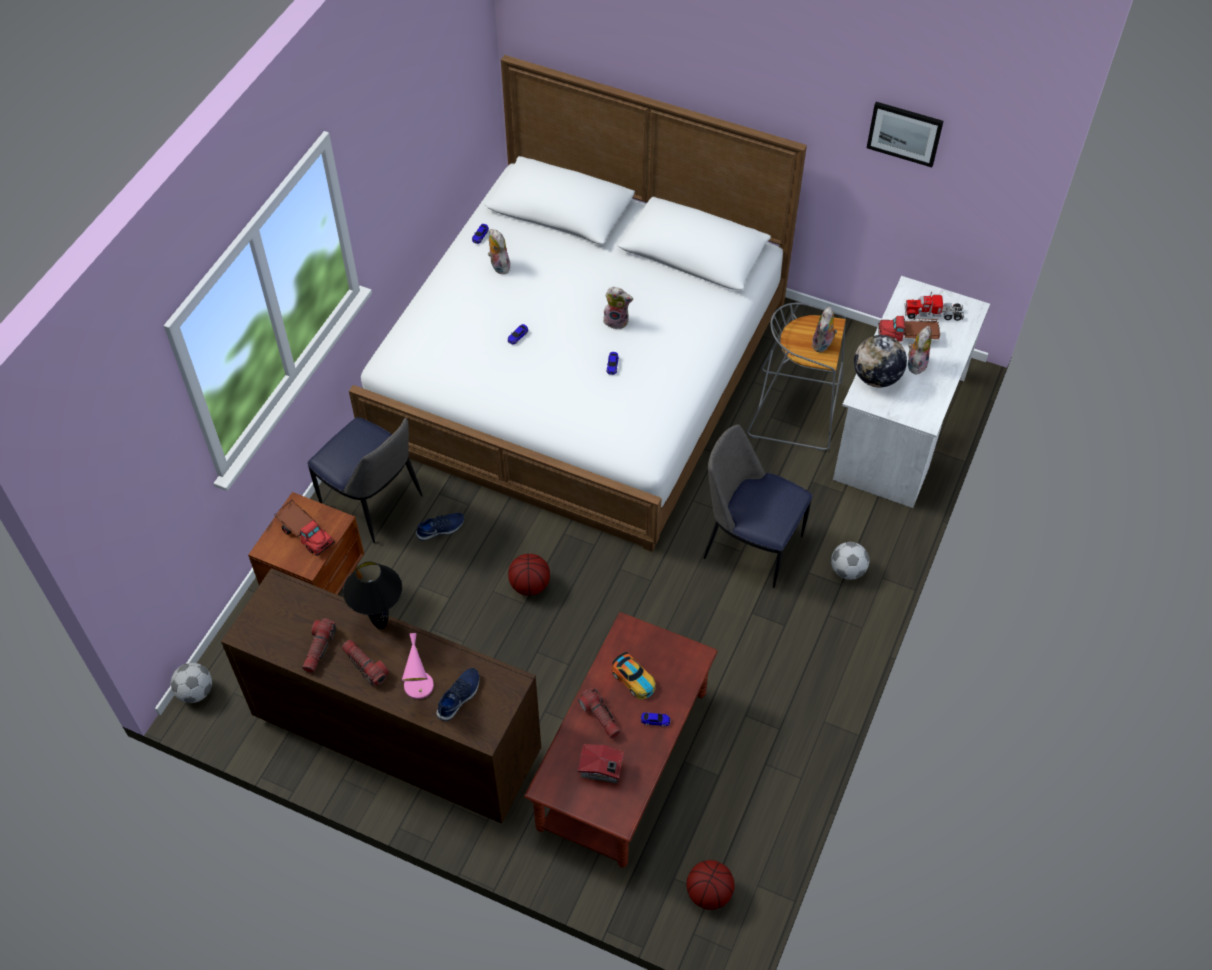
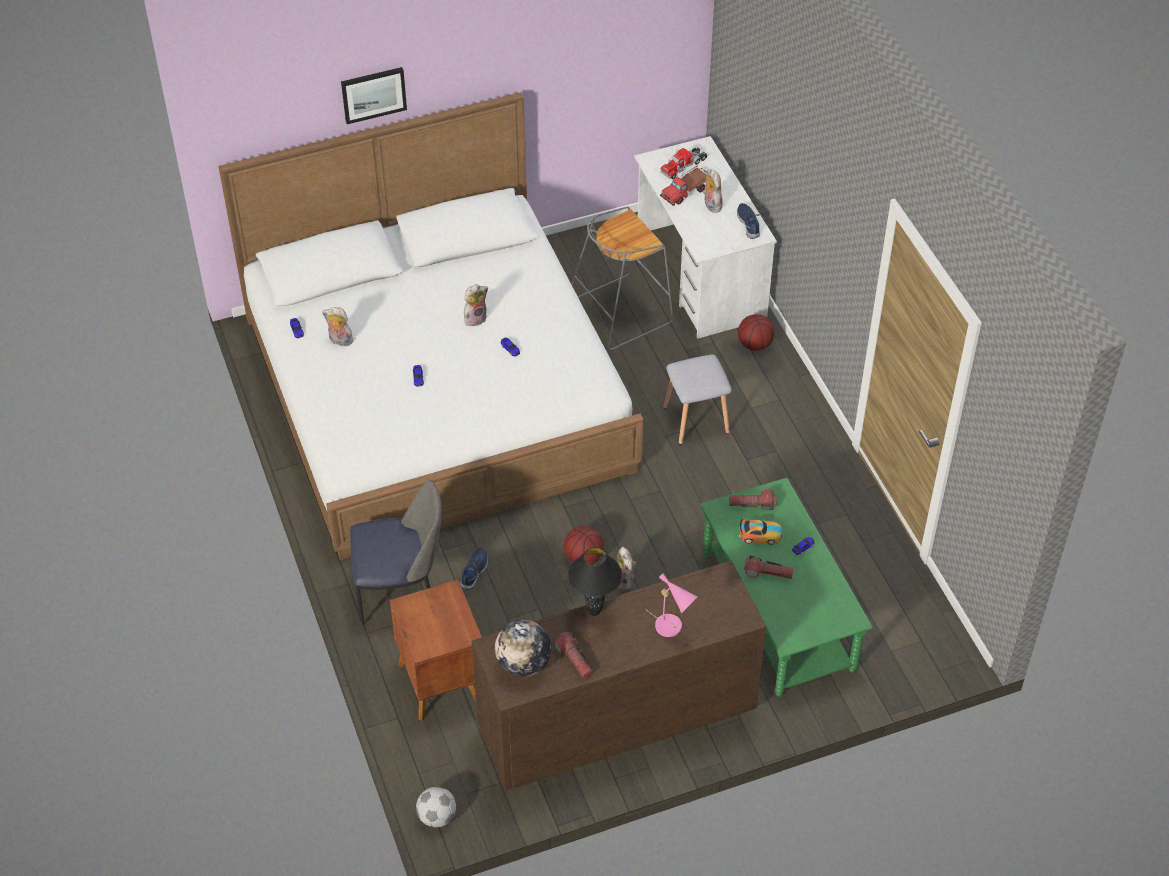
camera: 45 degrees left, 5 degrees down
toy truck [274,500,335,556] -> none
flashlight [342,640,389,686] -> flashlight moved to [729,489,777,510]
blue shoe [436,668,480,721] -> blue shoe moved to [737,203,760,239]
brown coffee table [524,612,717,868] -> green coffee table [700,478,873,697]
toy house [578,744,625,784] -> none
basketball [686,860,735,910] -> basketball moved to [738,314,774,351]
chair [704,424,813,588] -> grey stool [663,355,732,445]
plush toy [811,307,837,353] -> plush toy moved to [617,547,636,590]
football [831,542,869,580] -> none
globe [854,335,907,387] -> globe moved to [495,620,551,677]
picture [867,102,944,167] -> picture moved to [341,67,407,124]

